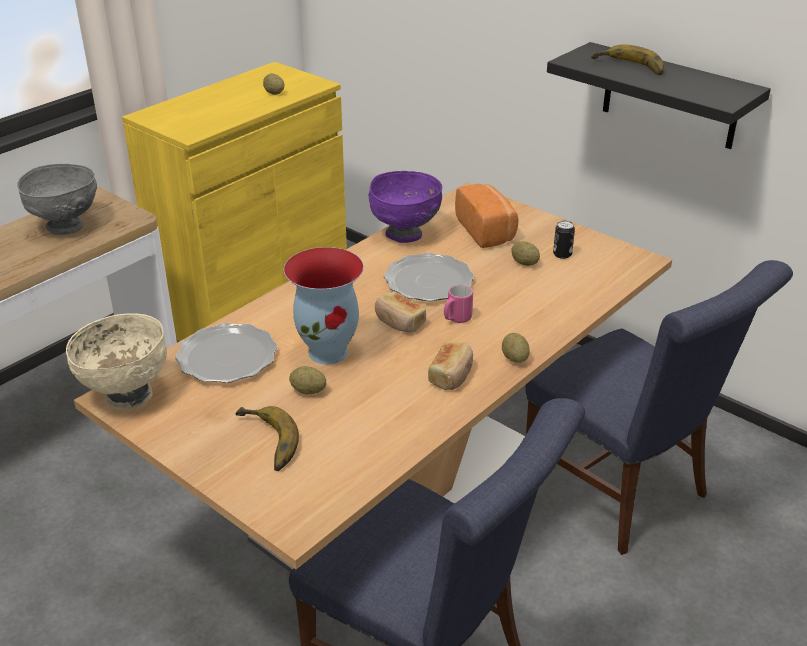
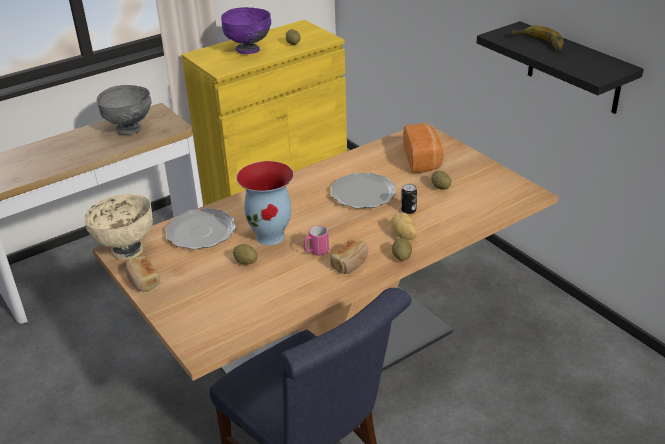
camera: 15 degrees right, 0 degrees up
banana [235,406,299,471] -> none
purple bowl [369,171,443,243] -> purple bowl moved to [221,7,271,54]
bread [375,292,426,333] -> bread moved to [125,256,160,292]
pink mug [444,285,473,323] -> pink mug moved to [303,226,329,256]
blue chair [525,260,793,555] -> none
can [553,220,575,259] -> can moved to [401,184,417,214]
none -> potato [391,212,417,240]

